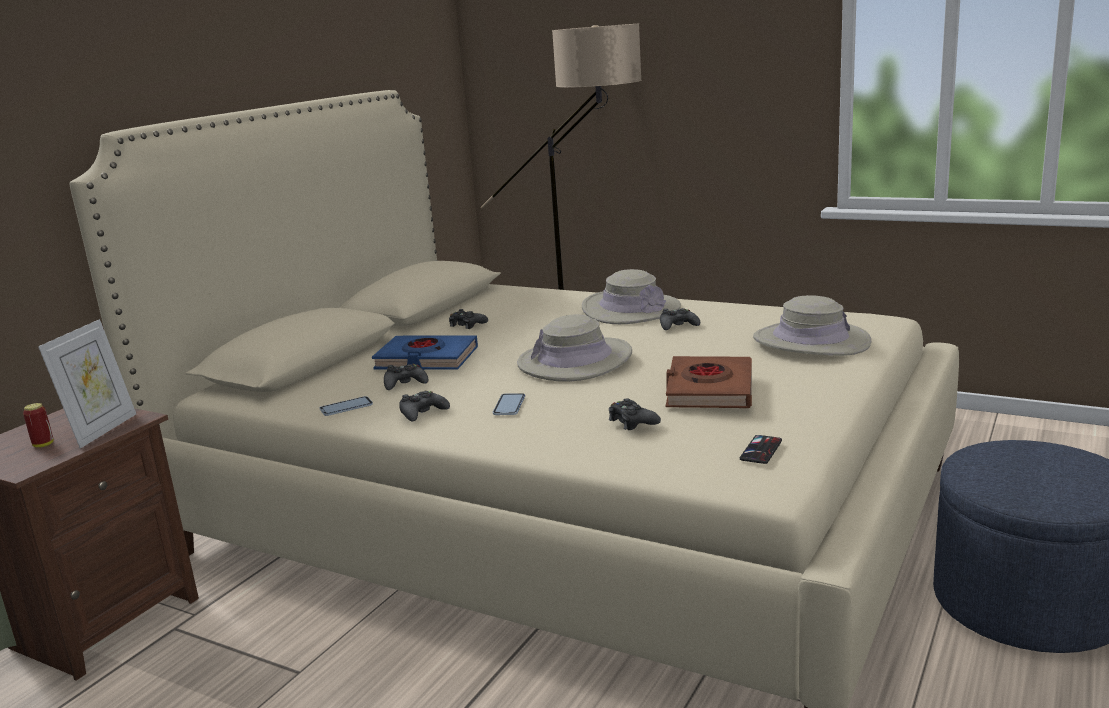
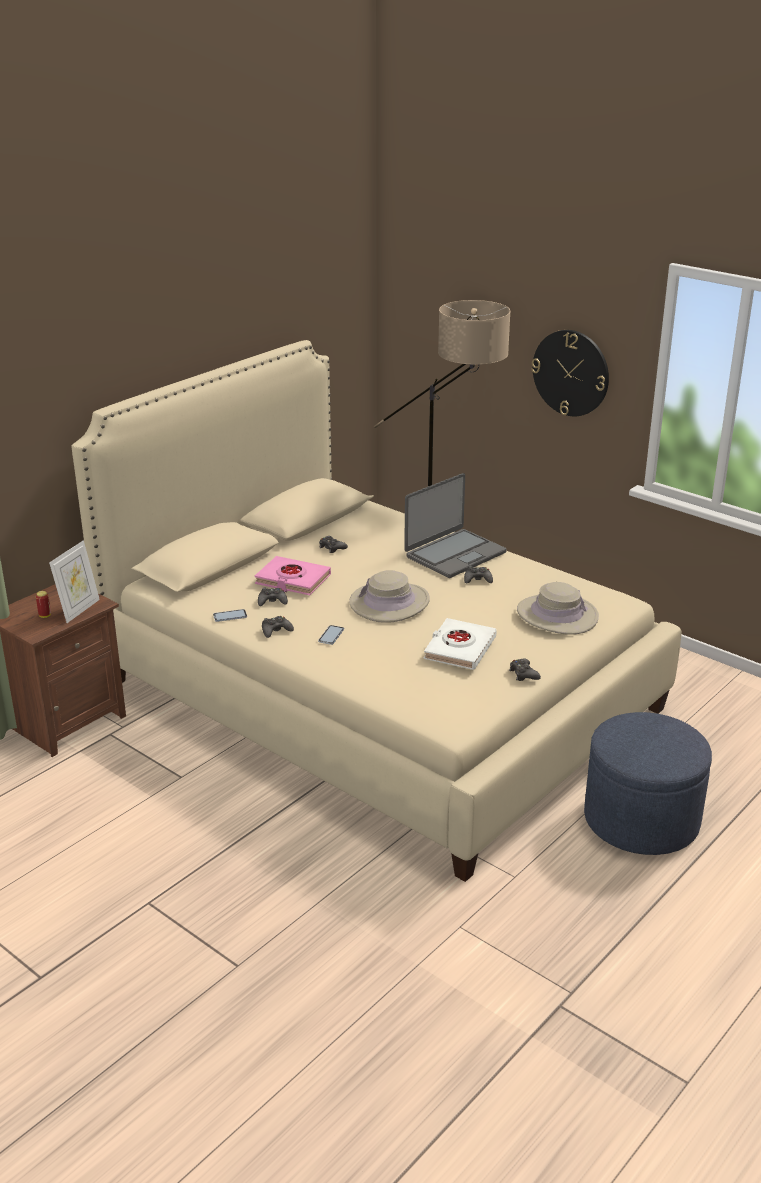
camera: 10 degrees right, 10 degrees up
blue book [372,335,478,370] -> pink book [255,556,331,595]
beige hat [582,269,681,324] -> laptop [404,473,506,578]
black game controller [609,398,661,430] -> black game controller moved to [509,659,541,681]
brown book [666,356,752,408] -> white book [423,618,497,670]
phone [740,435,782,464] -> none
none -> wall clock [531,330,609,416]

